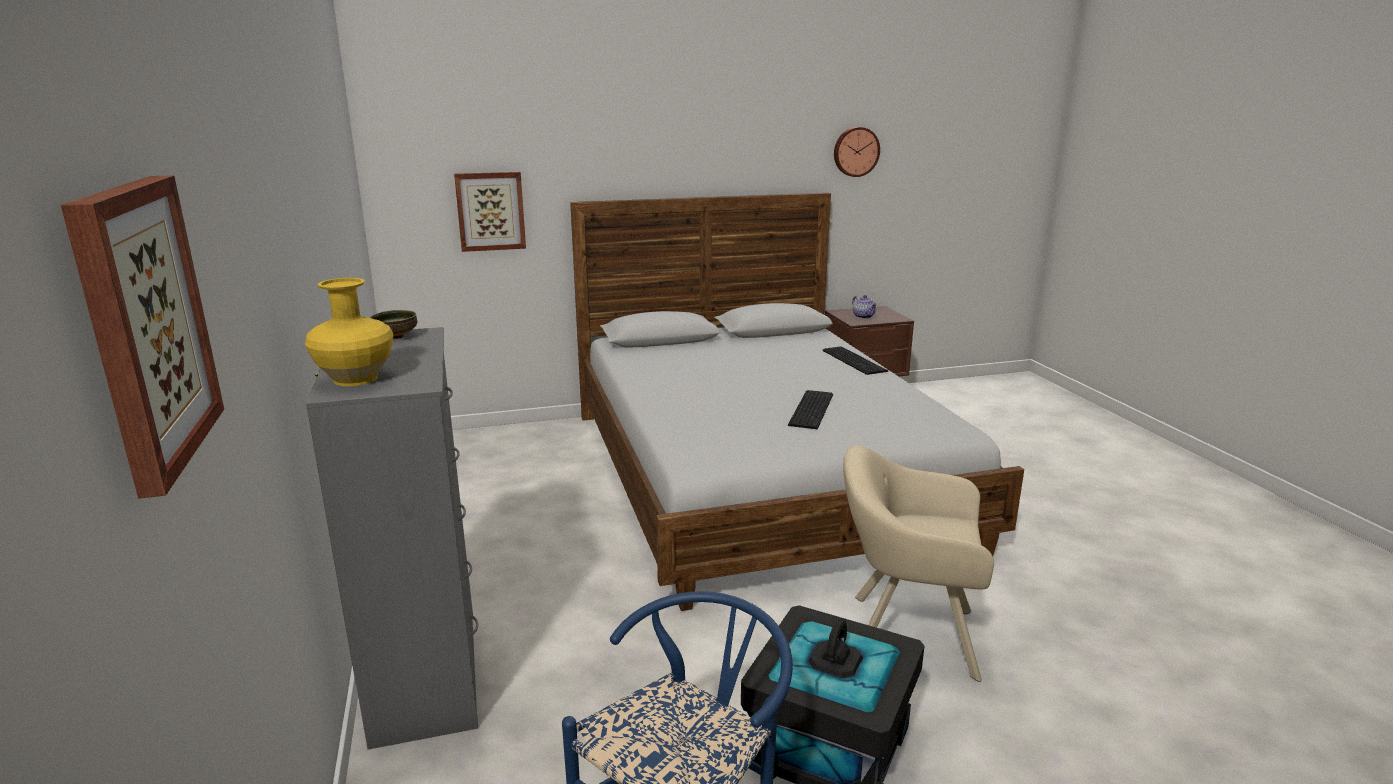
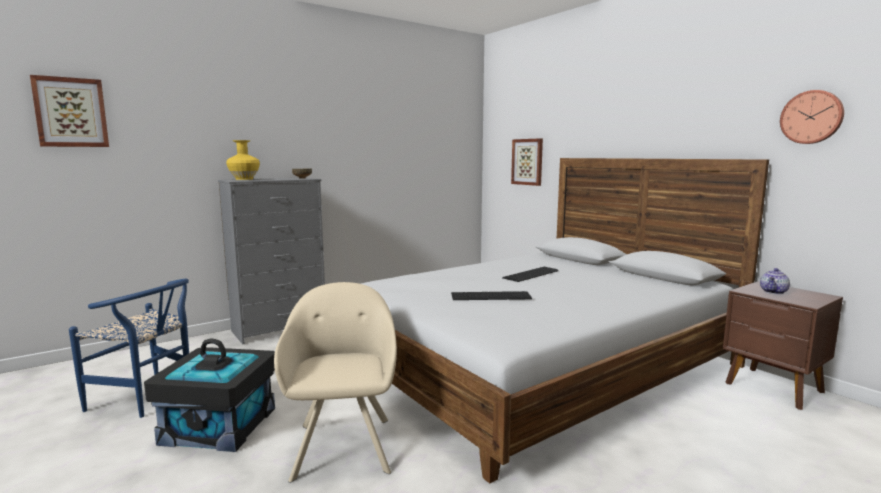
camera: 70 degrees right, 10 degrees down
keyboard [823,346,888,375] -> keyboard moved to [502,267,559,282]

